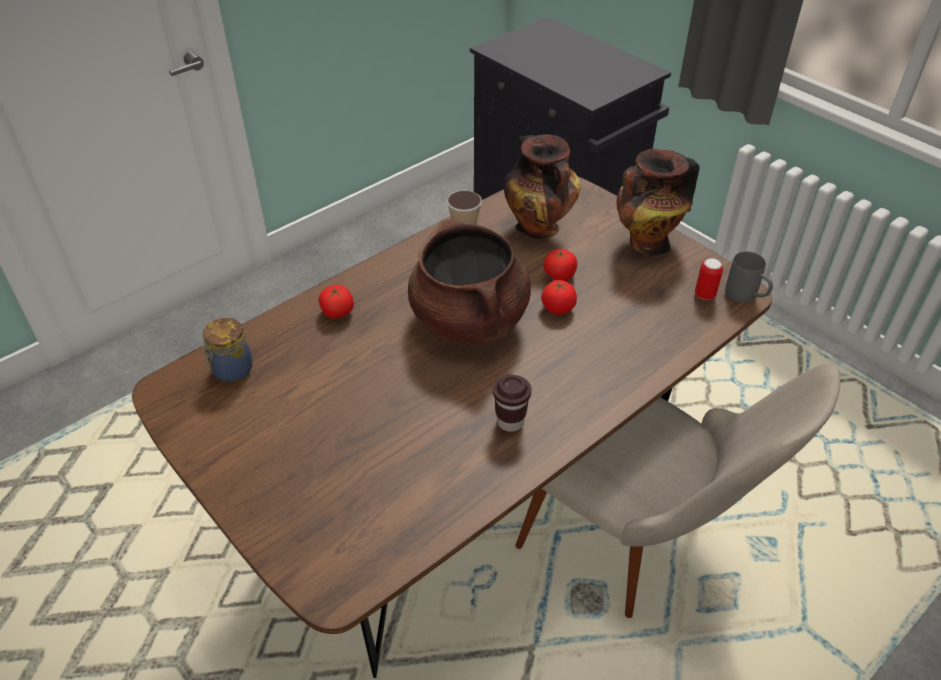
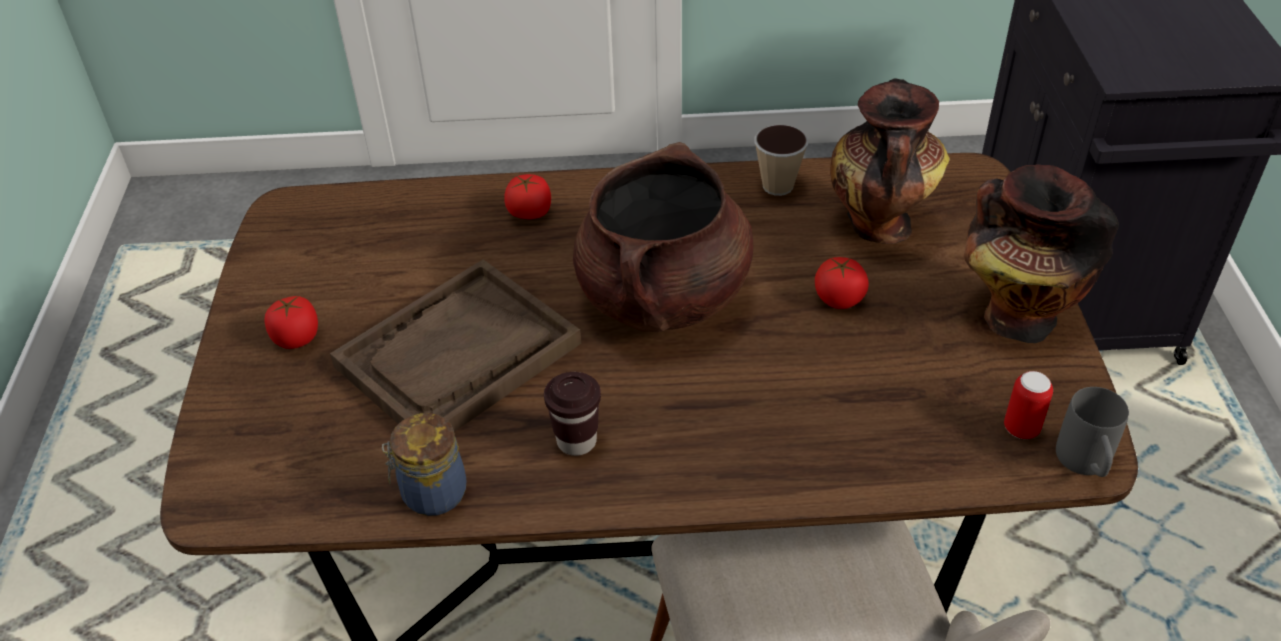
camera: 40 degrees right, 0 degrees up
jar [201,318,253,382] -> jar moved to [382,413,467,516]
tomato [541,280,577,315] -> tomato moved to [264,296,318,349]
none -> brown tray [330,259,581,432]

